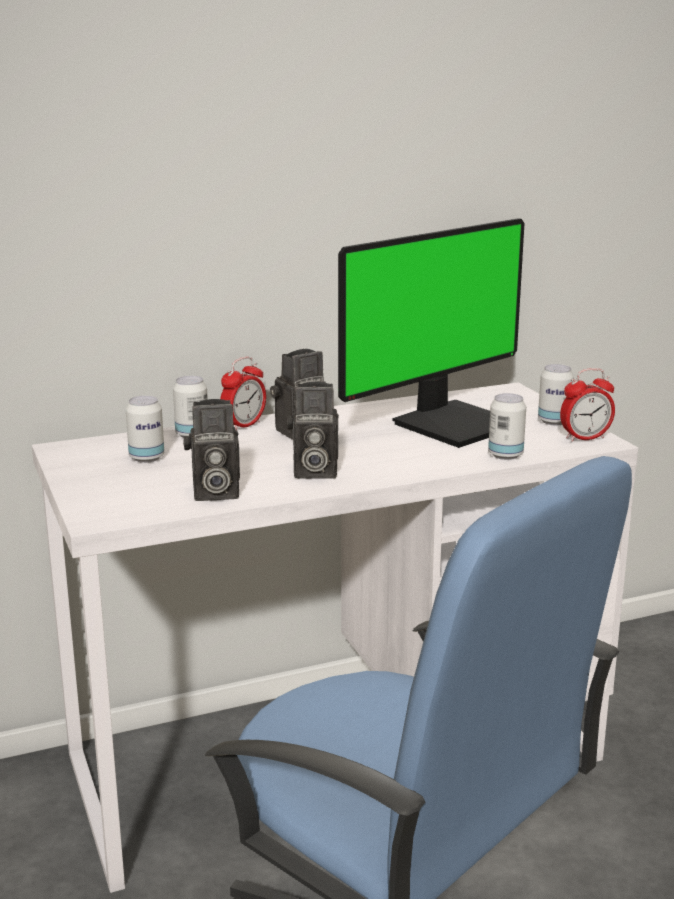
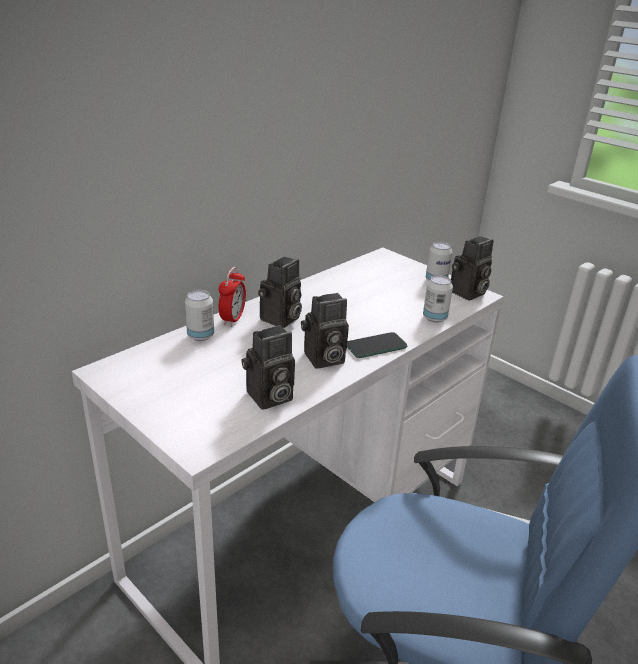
camera: 25 degrees left, 10 degrees up
can [126,396,164,463] -> none
monitor [338,218,525,448] -> none
alarm clock [560,368,615,442] -> camera [451,236,494,300]
none -> phone [347,332,407,358]

